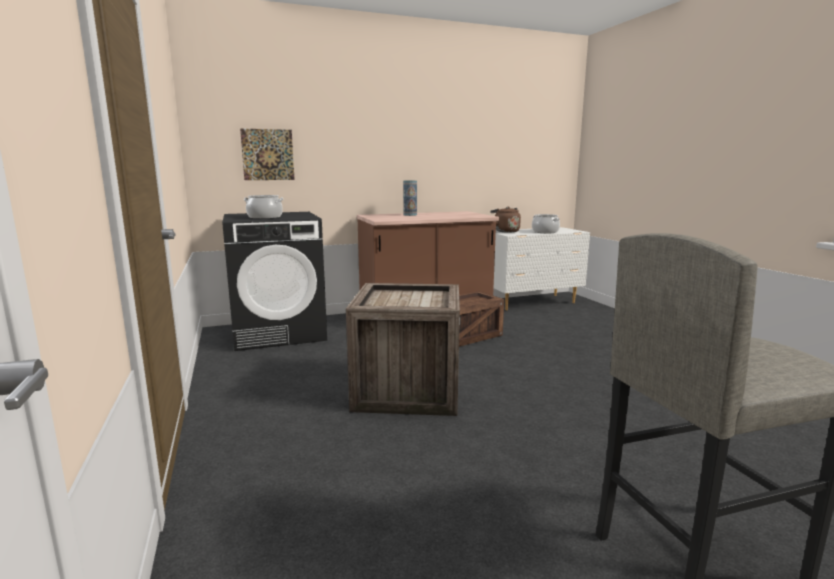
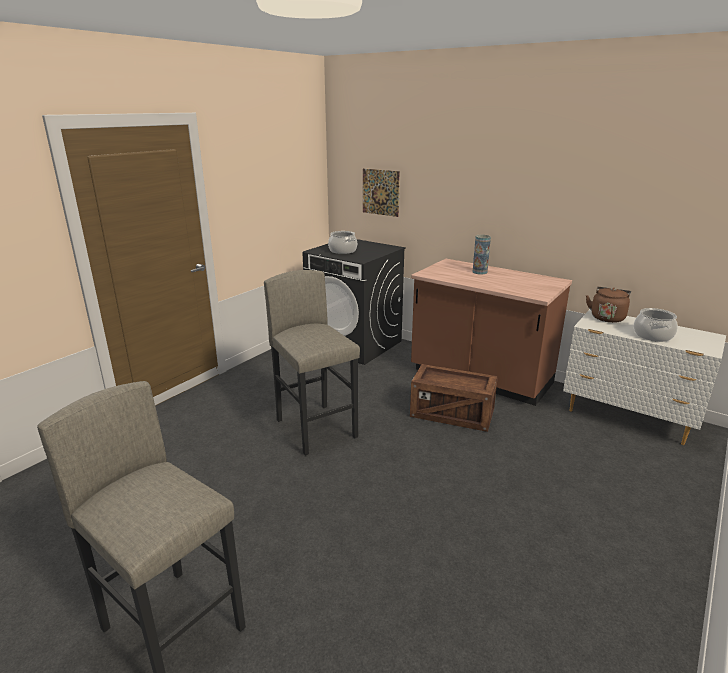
camera: 55 degrees right, 10 degrees up
crate [346,283,460,416] -> grey stool [264,270,360,455]

